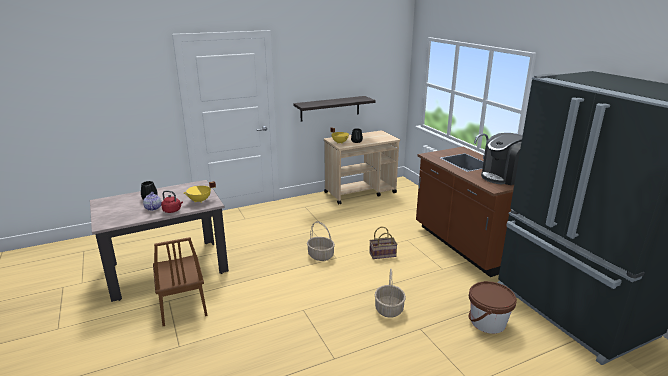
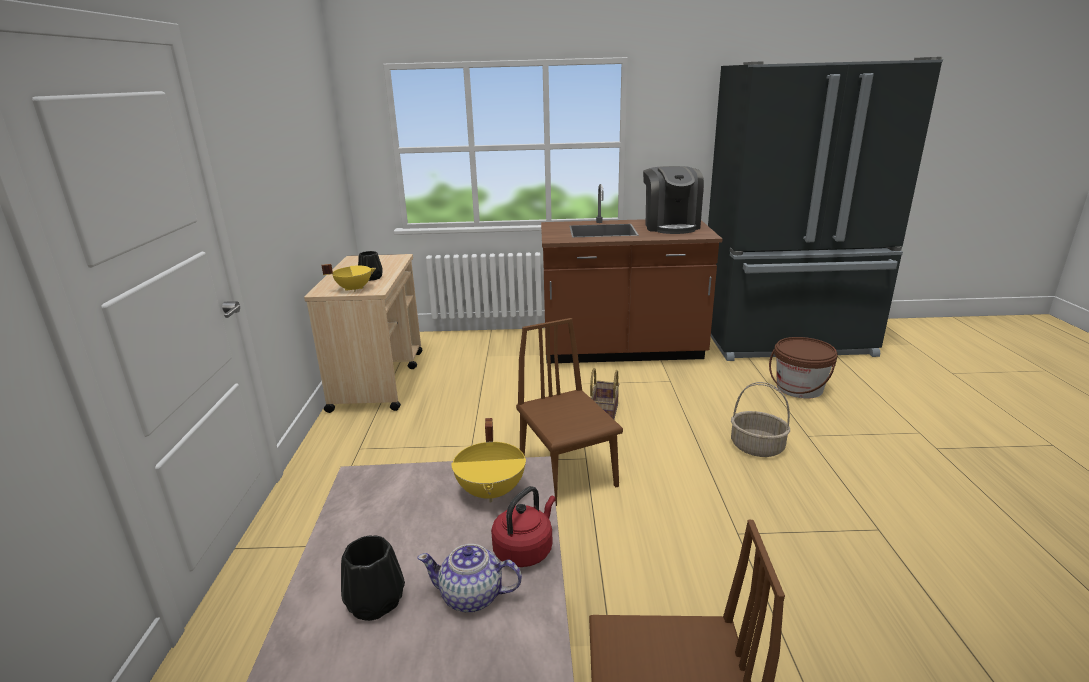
camera: 65 degrees left, 0 degrees up
shelf [293,96,376,121] -> none
basket [307,221,335,261] -> brown chair [516,318,623,506]

